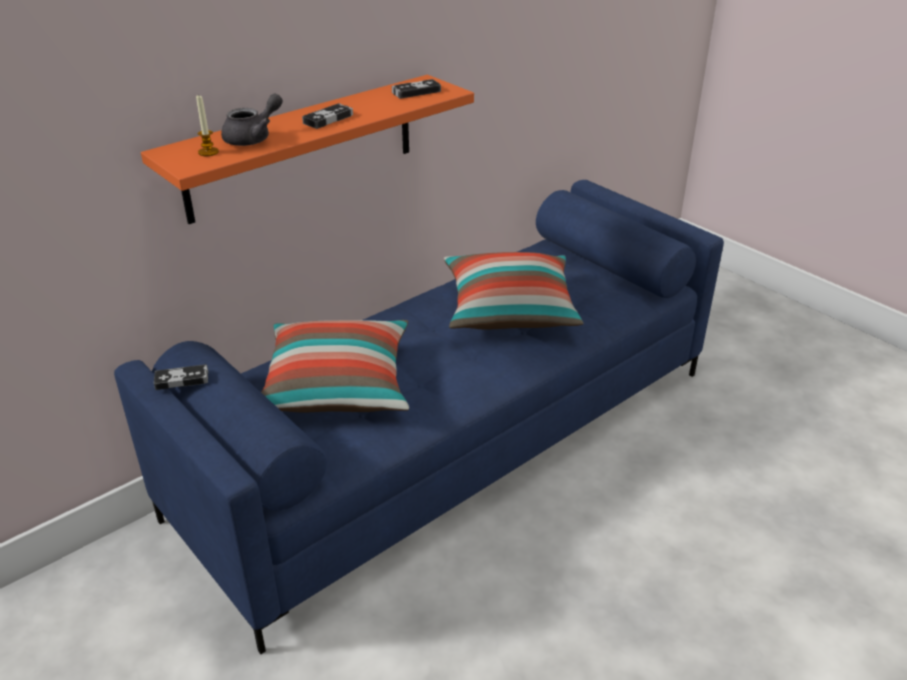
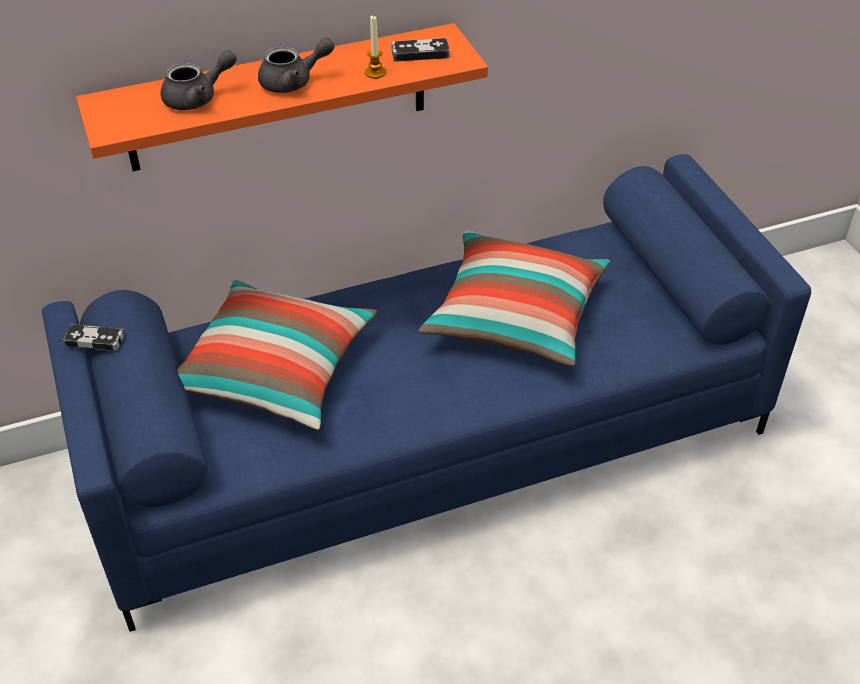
camera: 20 degrees right, 10 degrees up
candle [196,96,219,156] -> candle moved to [365,15,386,78]
game controller [302,103,353,129] -> grey teapot [258,38,334,93]

